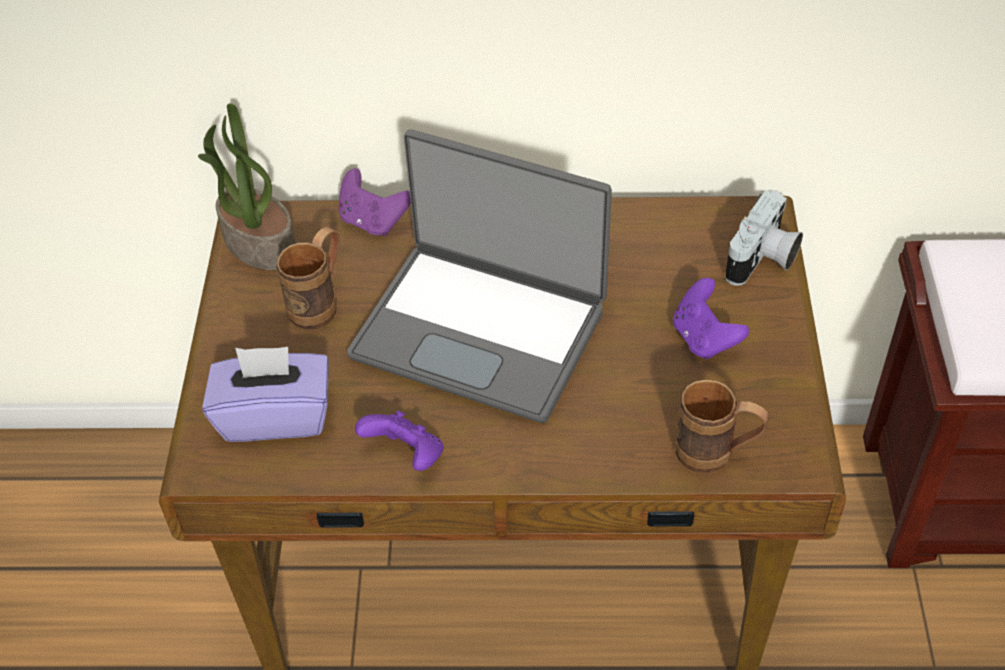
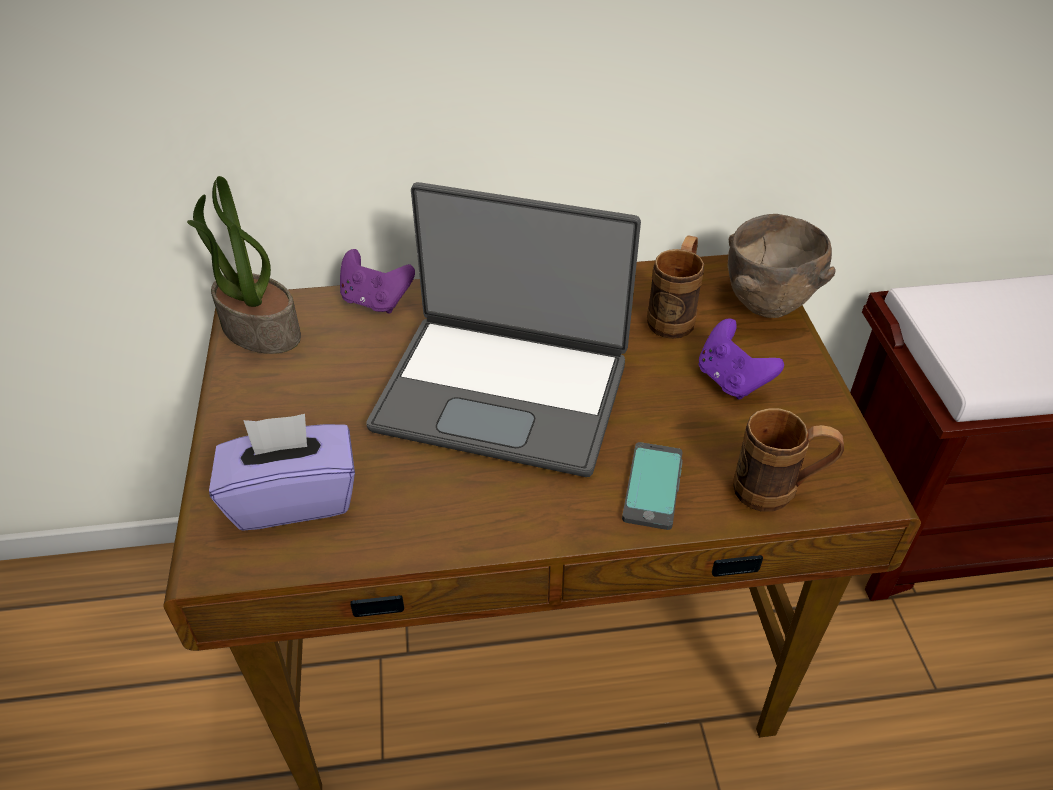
camera: 10 degrees left, 5 degrees down
brown mug [276,227,340,330] -> brown mug moved to [647,235,704,339]
purple game controller [355,410,444,471] -> none
camera [725,190,803,286] -> brown bowl [728,214,836,318]
none -> phone [622,442,683,530]

